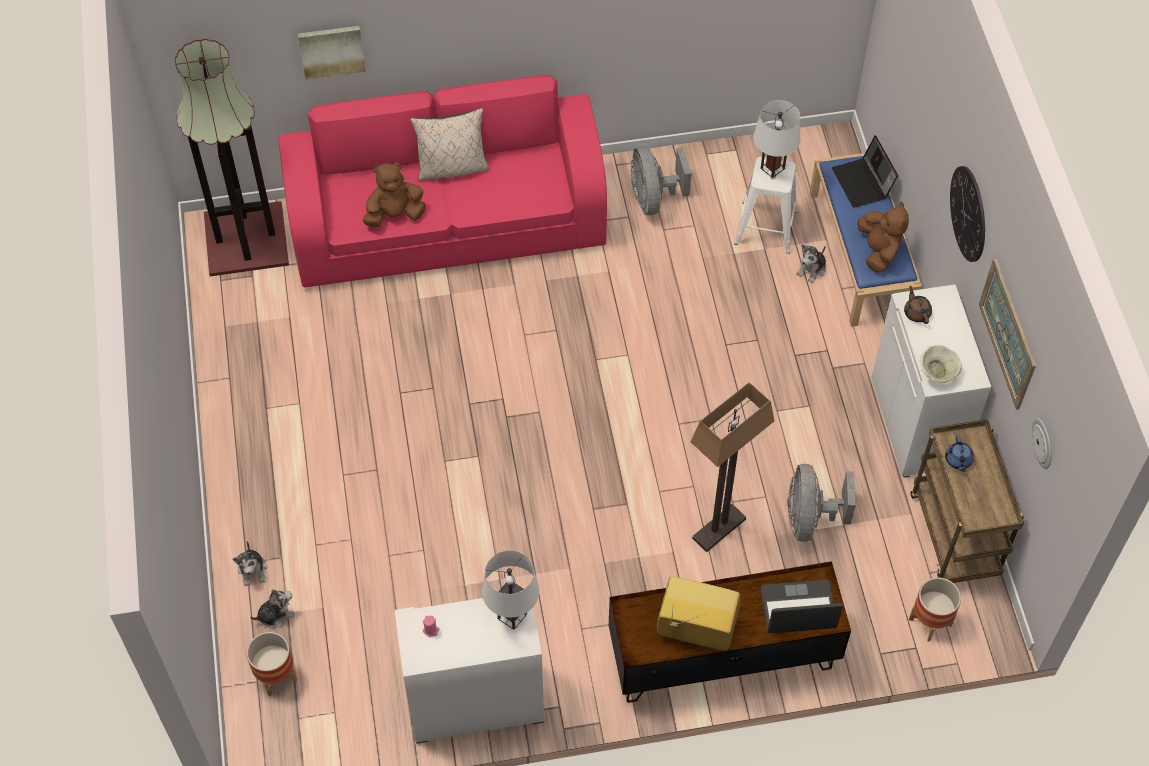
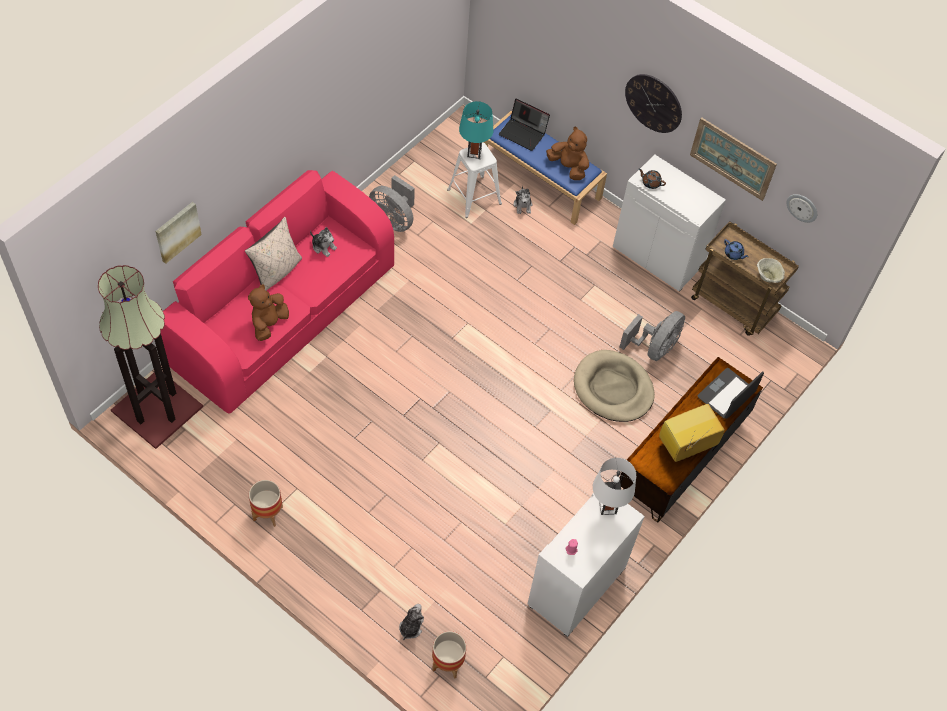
camera: 45 degrees left, 0 degrees up
plush toy [233,541,267,586] -> plush toy moved to [310,227,337,257]
floor lamp [690,382,774,552] -> beige dog bed [574,350,655,422]
white table lamp [754,100,800,178] -> turquoise table lamp [459,101,494,159]
grey fan [787,464,856,542] -> grey fan turned 105 degrees counterclockwise [620,311,685,361]
planter [909,578,961,642] -> planter moved to [249,480,283,527]
beige bowl [920,345,962,384] -> beige bowl moved to [757,258,785,283]

